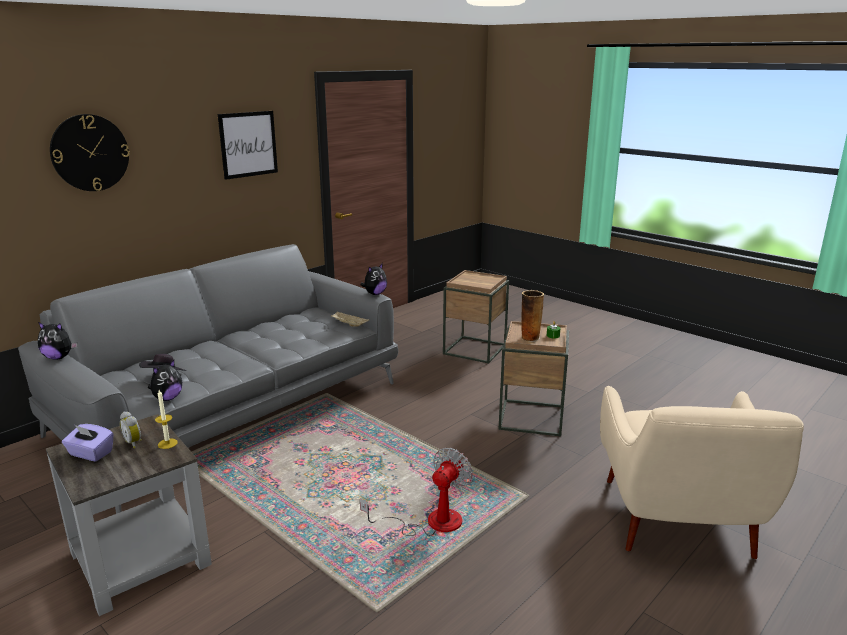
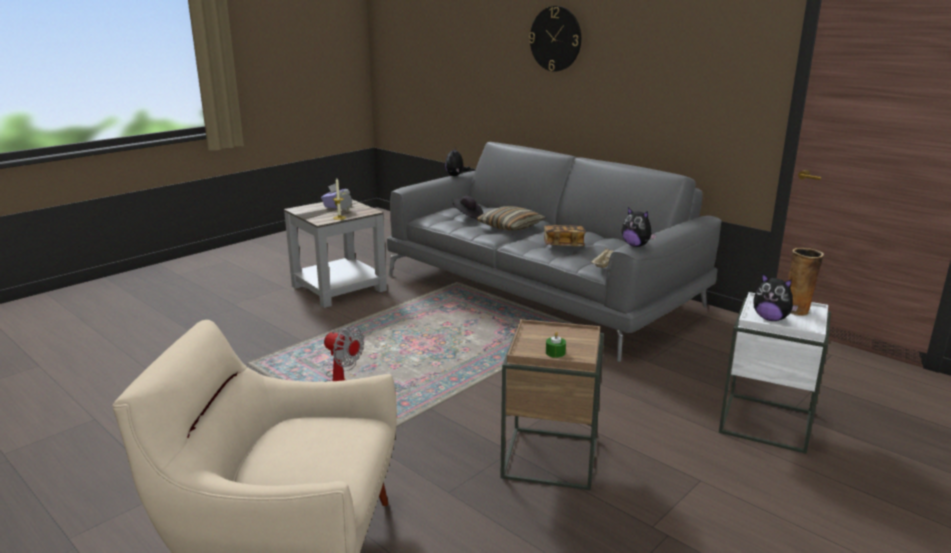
camera: 90 degrees right, 0 degrees up
plush toy [148,360,182,401] -> plush toy moved to [753,273,799,321]
picture [218,111,278,180] -> none
brown side table [443,270,509,364] -> white side table [719,292,831,454]
vase [521,290,544,342] -> vase moved to [788,248,824,316]
none -> pillow [476,206,546,231]
none -> book [544,225,586,246]

